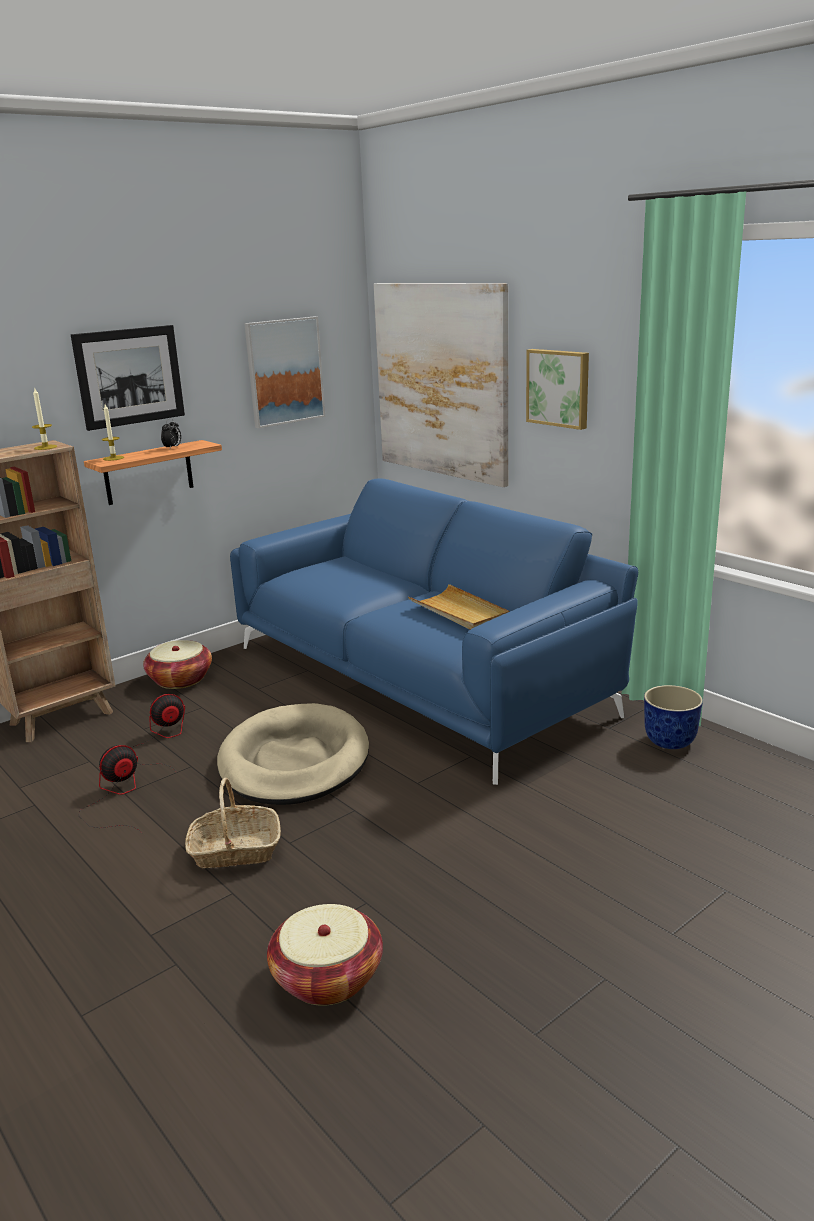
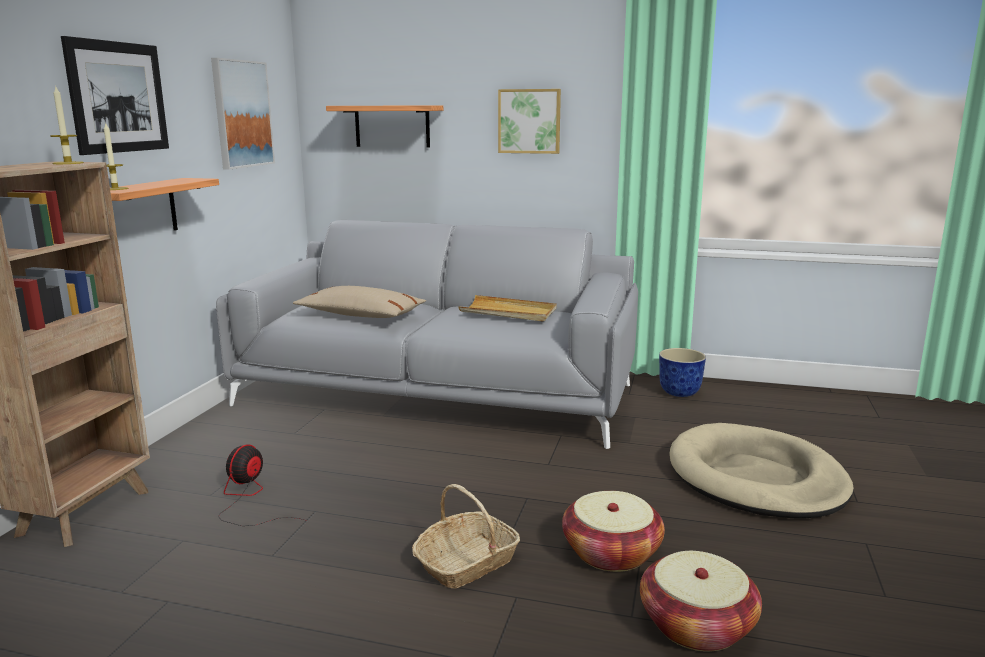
camera: 35 degrees left, 5 degrees down
fan [79,745,143,834] -> none
basket [143,640,212,689] -> basket moved to [562,491,665,572]
alarm clock [161,418,181,448] -> none
beige dog bed [217,703,369,805] -> beige dog bed moved to [670,423,854,518]
blue sofa [230,478,638,785] -> grey sofa [216,220,638,449]
picture [374,283,508,487] -> shelf [326,105,443,148]
none -> beige pillow [293,286,426,318]

